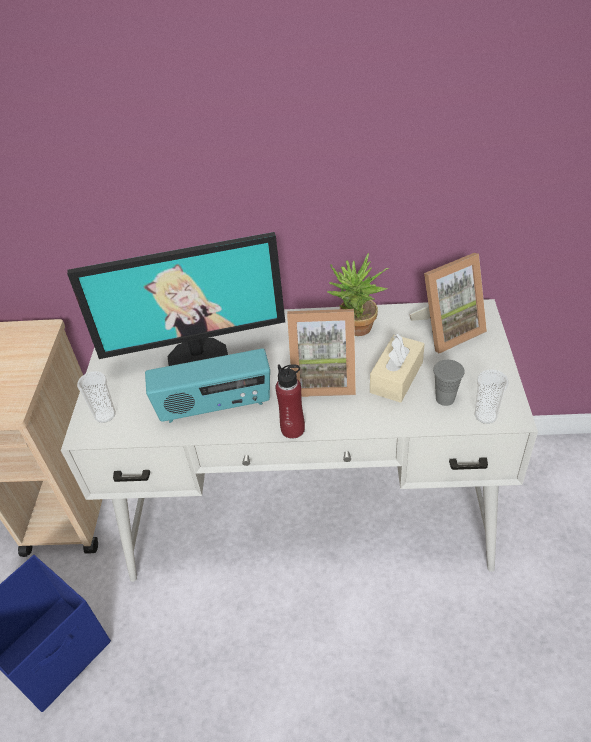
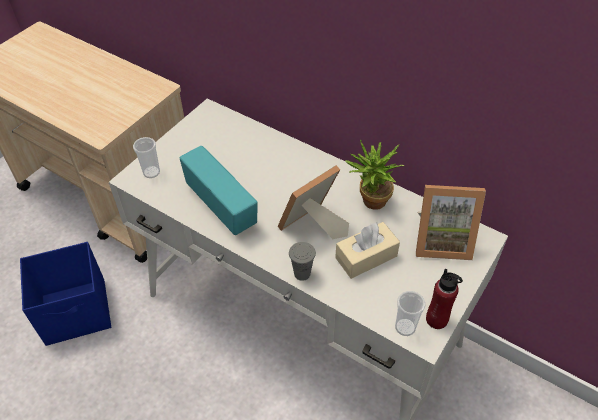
camera: 30 degrees right, 5 degrees up
monitor [67,232,285,366] -> none
radio [145,348,270,423] -> radio turned 150 degrees counterclockwise [180,146,257,235]
red bottle [275,364,305,439] -> red bottle moved to [426,269,463,329]
picture frame [287,309,356,397] -> picture frame turned 105 degrees clockwise [278,165,349,239]
grey cup [433,360,465,406] -> grey cup moved to [289,242,316,281]

